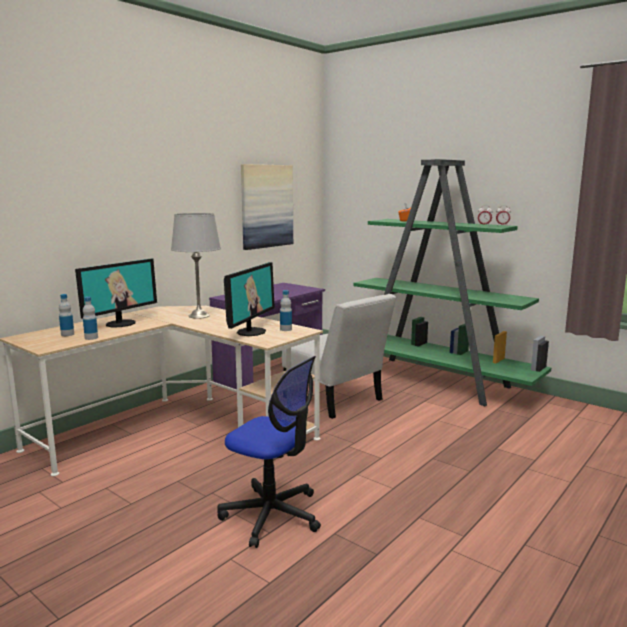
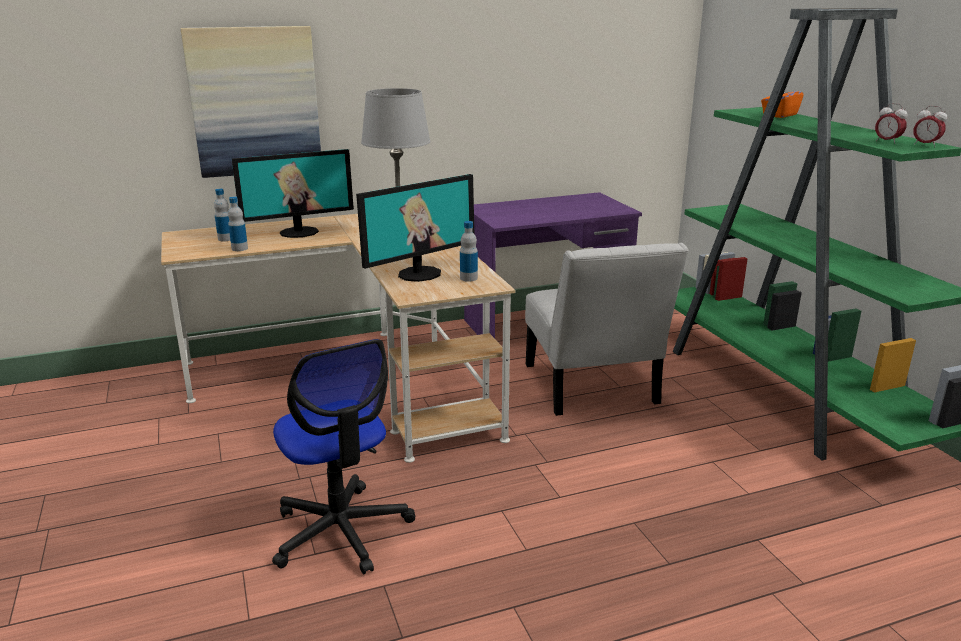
camera: 30 degrees right, 10 degrees up
picture [241,164,293,250] -> picture moved to [181,26,321,178]

